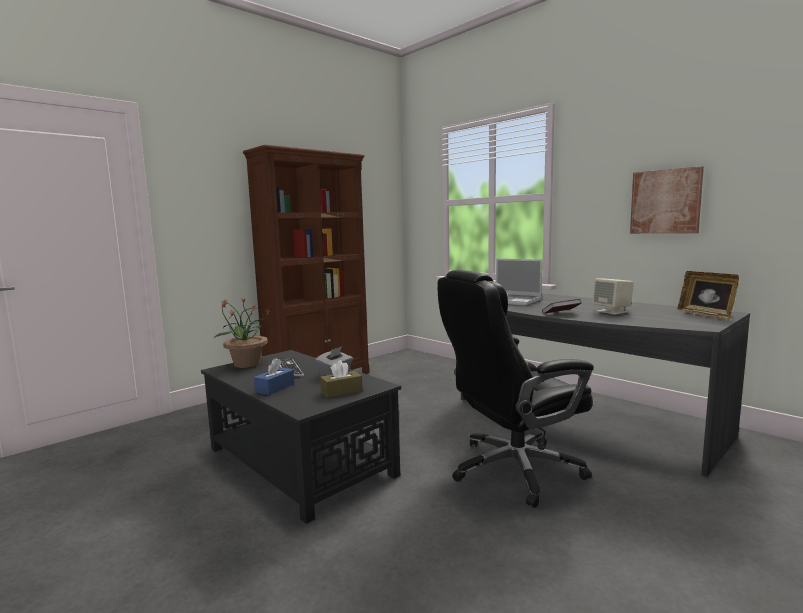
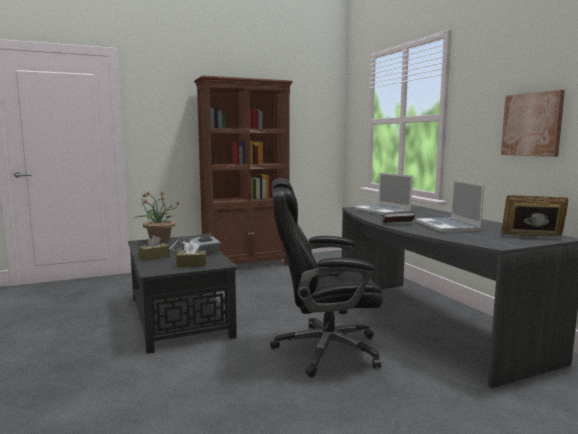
camera: 20 degrees right, 0 degrees up
blue tissue box [254,358,294,395] -> brown tissue box [139,235,170,261]
beige speaker [592,278,634,315] -> laptop [416,180,484,232]
picture frame [678,271,739,320] -> picture frame turned 105 degrees clockwise [501,195,568,237]

